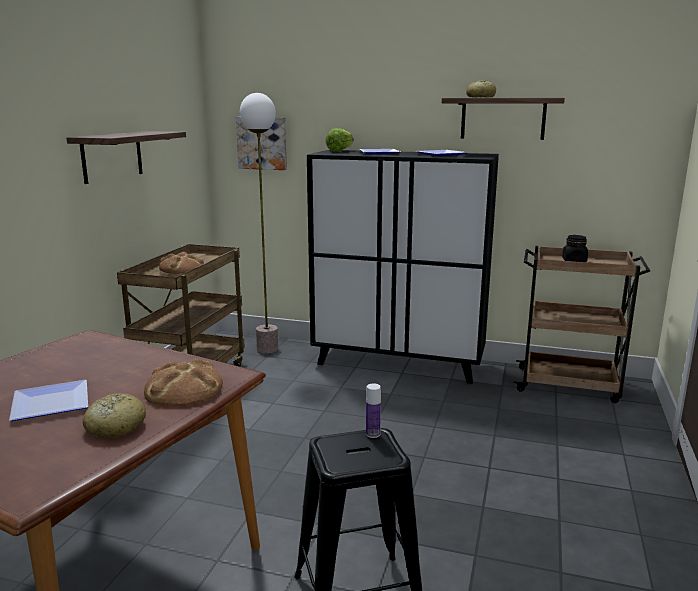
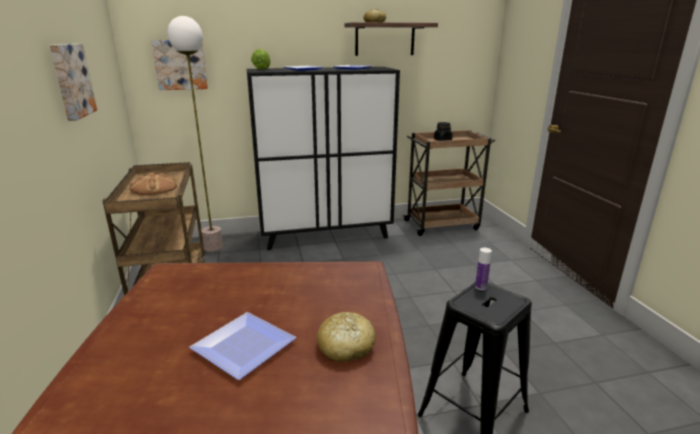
camera: 30 degrees left, 5 degrees up
shelf [67,131,186,184] -> picture [50,44,97,121]
bread [144,358,223,407] -> none

